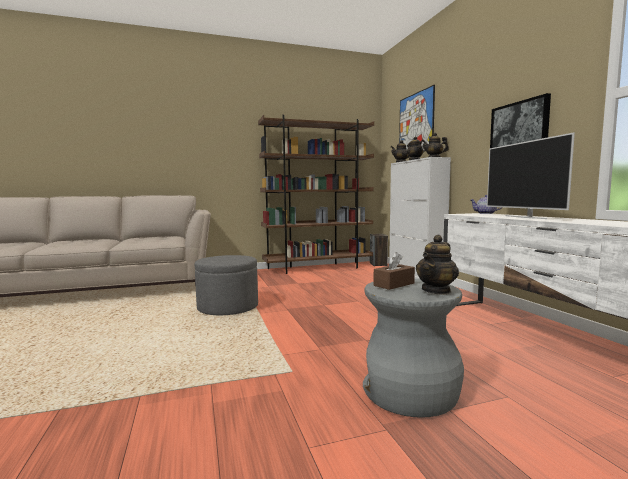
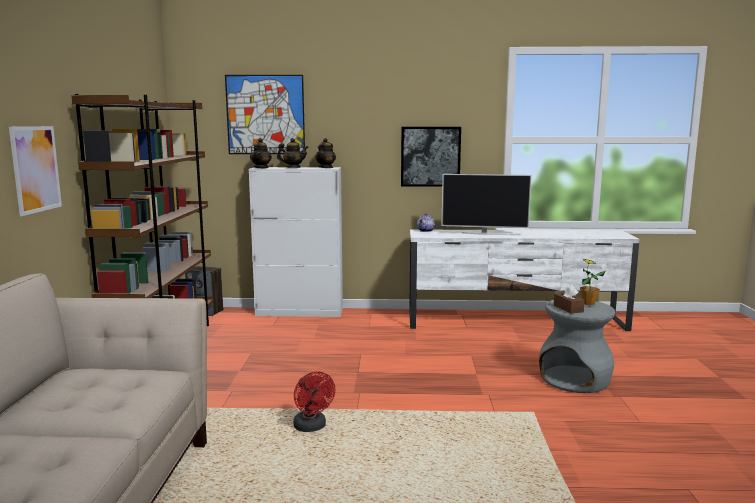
camera: 70 degrees left, 5 degrees up
grey ottoman [195,255,258,315] -> red fan [293,371,335,432]
teapot [416,235,459,295] -> potted plant [580,259,606,305]
none -> picture [9,126,62,216]

